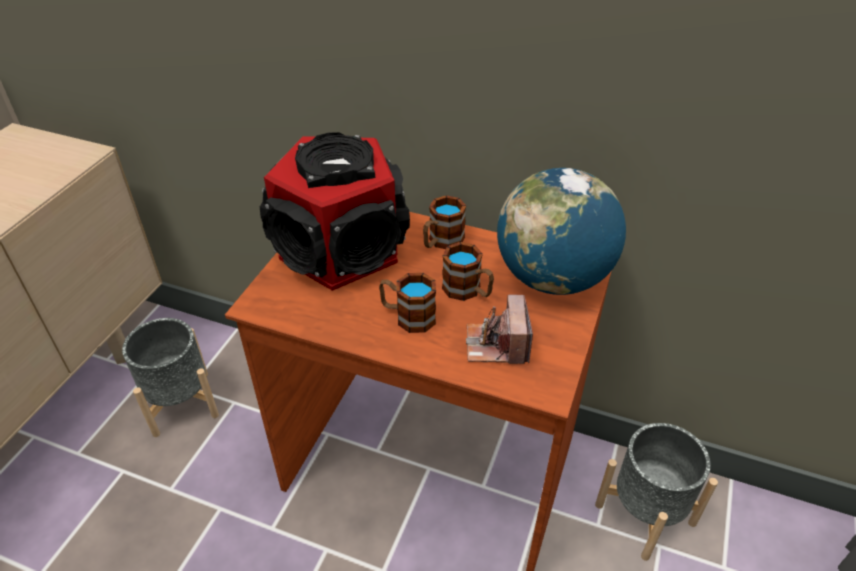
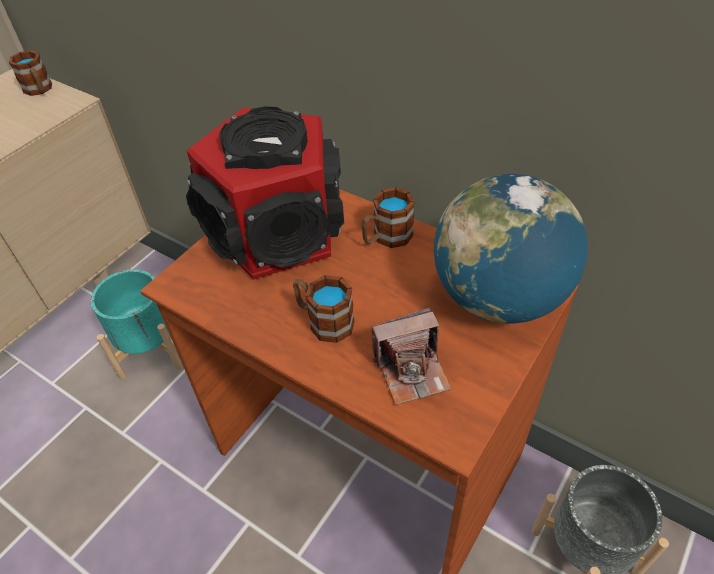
camera: 15 degrees right, 5 degrees up
grey planter [122,318,219,437] -> turquoise planter [91,269,182,380]
mug [442,242,494,301] -> mug moved to [9,50,52,96]
camera [466,295,533,364] -> camera turned 120 degrees counterclockwise [372,308,452,405]

